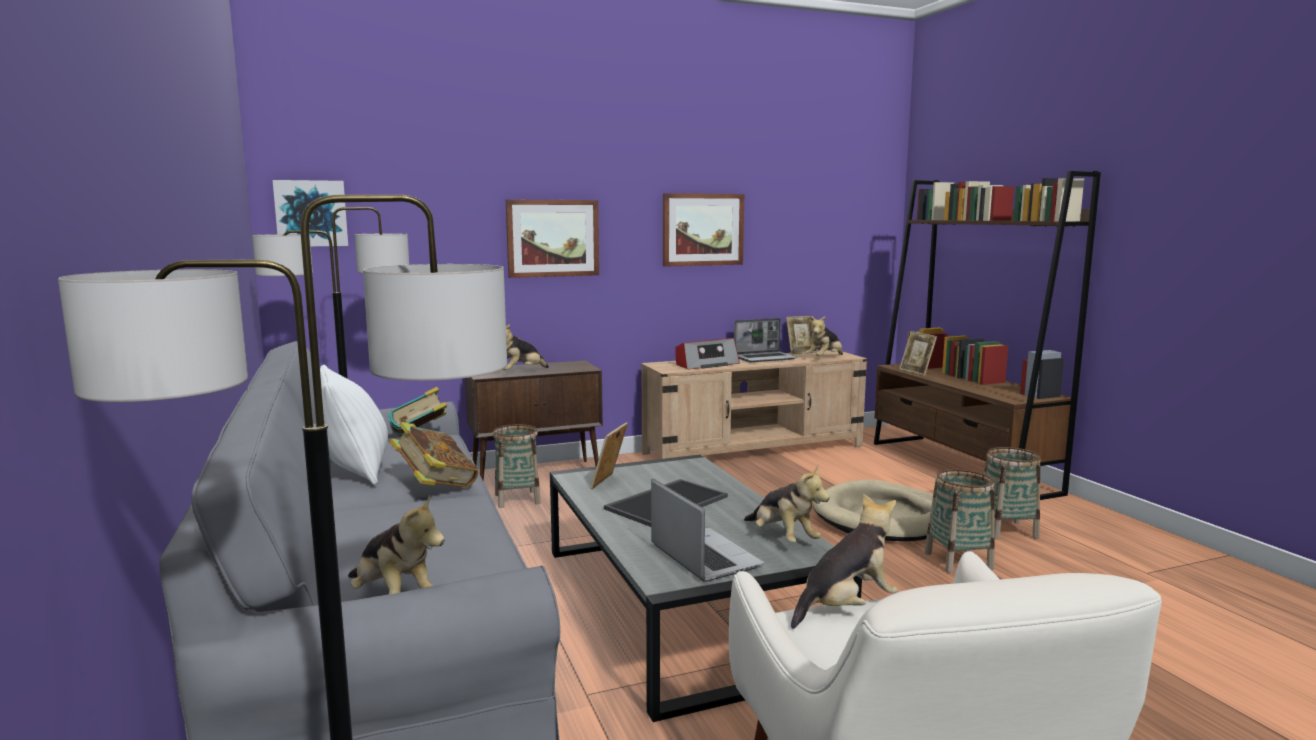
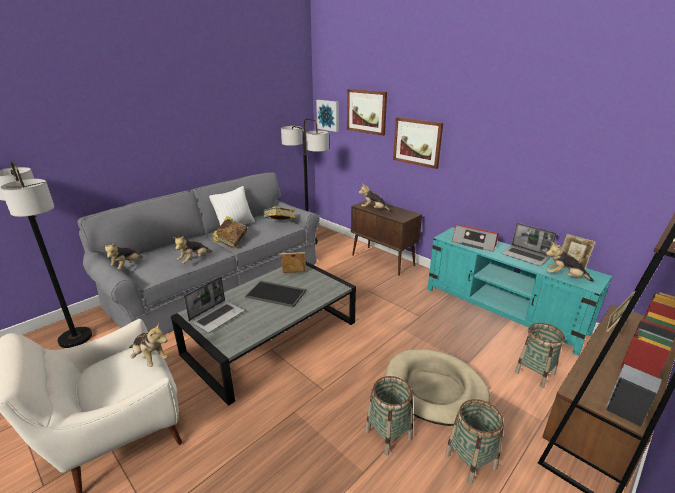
camera: 65 degrees right, 15 degrees up
basket [492,424,541,508] -> basket moved to [515,323,565,388]
beige tv stand [641,350,867,459] -> turquoise tv stand [427,227,612,356]
picture [663,193,744,267] -> picture moved to [347,89,387,136]
plush toy [744,465,830,543] -> plush toy moved to [173,237,212,264]

